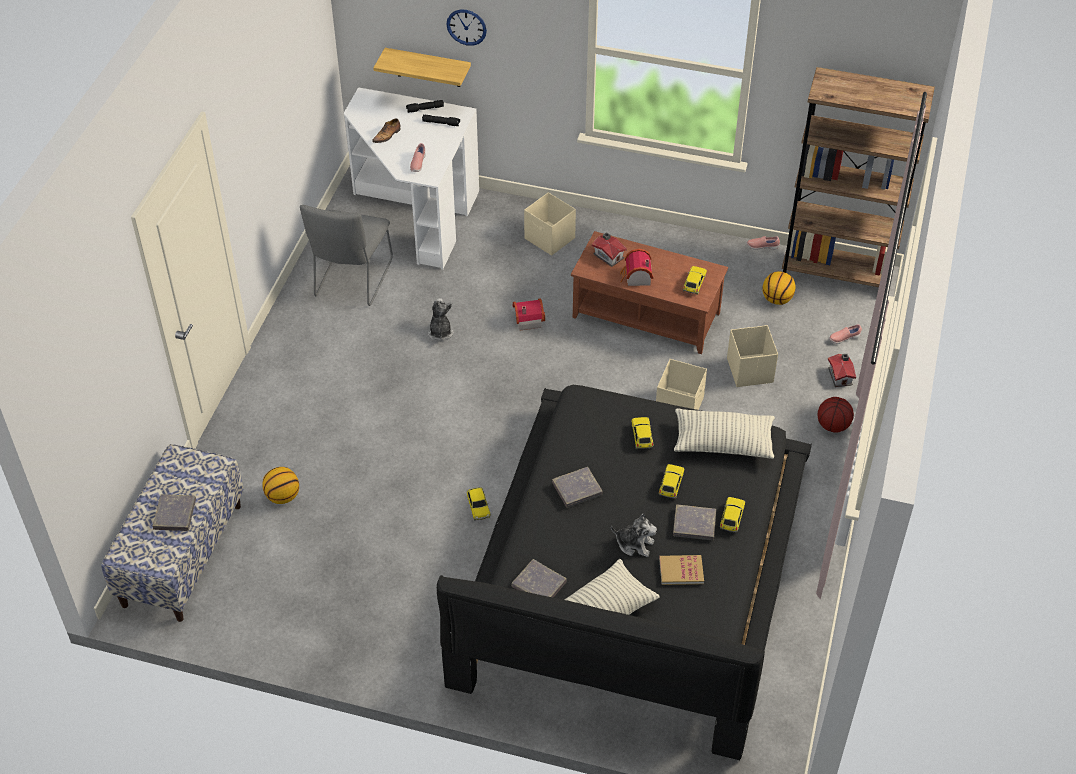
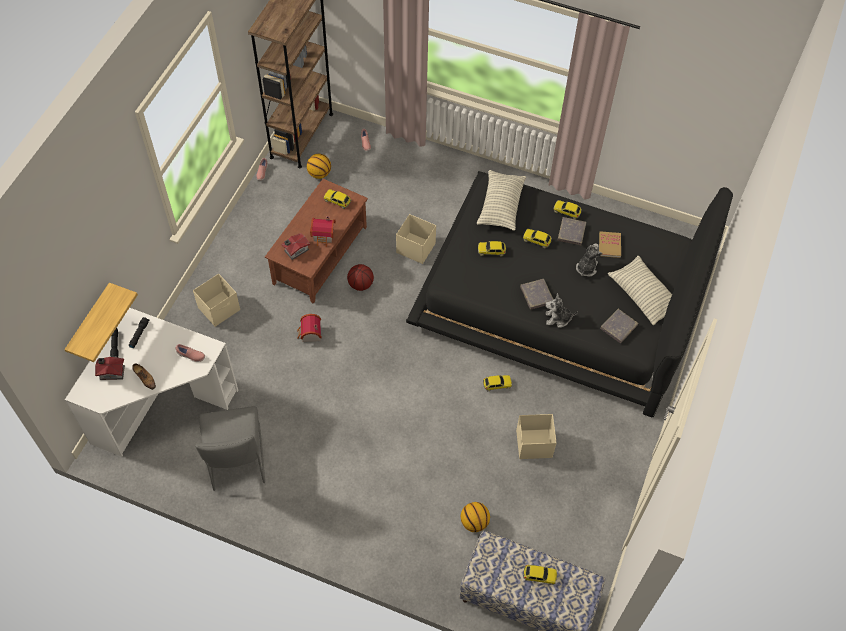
camera: 85 degrees left, 10 degrees up
grey book [152,494,196,531] -> toy car [523,565,557,585]
grey chair [300,205,393,306] -> grey chair turned 60 degrees clockwise [195,406,265,491]
plush toy [428,298,454,341] -> plush toy moved to [545,293,578,328]
wall clock [446,10,487,46] -> none
beige storage box [727,325,778,387] -> beige storage box moved to [516,414,557,459]
basketball [818,397,854,433] -> basketball moved to [347,264,374,291]
toy house [828,354,856,387] -> toy house moved to [95,357,125,380]

